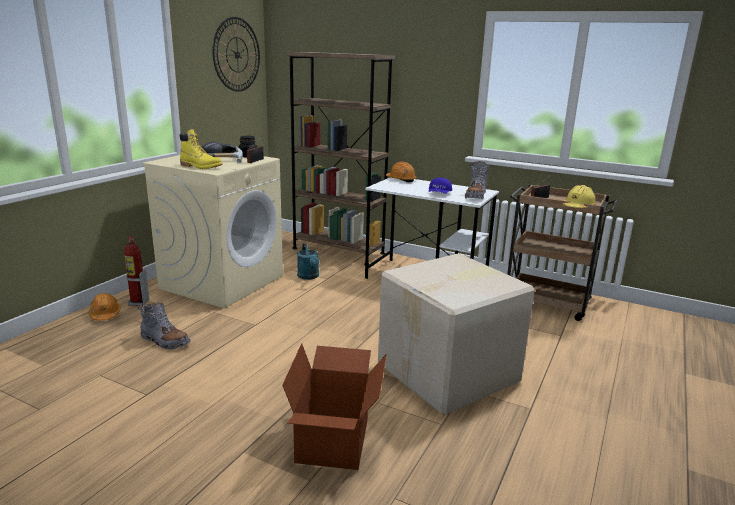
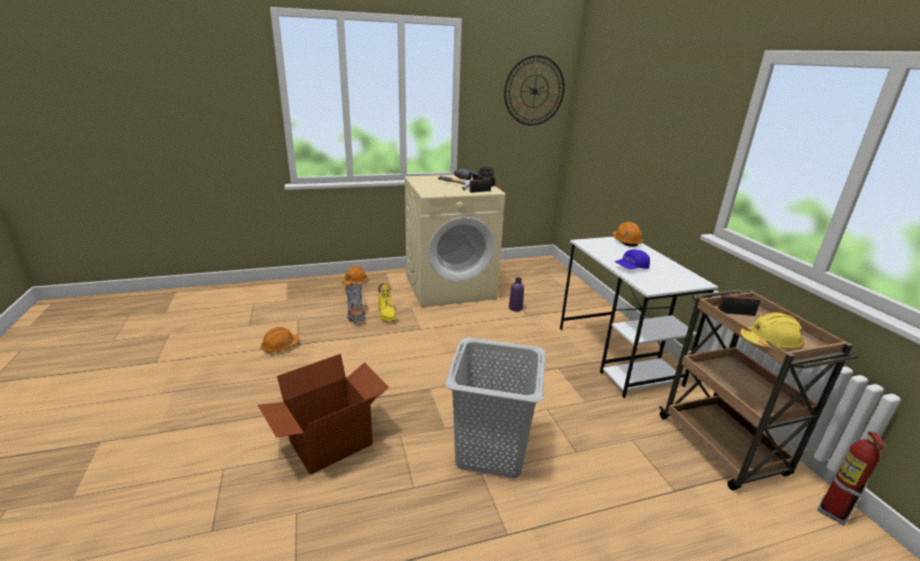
camera: 45 degrees right, 5 degrees up
fire extinguisher [124,236,149,306] -> fire extinguisher moved to [818,431,886,525]
yellow boot [180,129,223,169] -> yellow boot moved to [378,284,397,322]
brown bookcase [287,52,395,265] -> none
turquoise watering can [297,243,319,280] -> purple bottle [509,277,524,311]
cardboard box [378,253,534,415] -> grey laundry basket [445,337,546,478]
grey boot [465,161,489,199] -> none
none -> orange hard hat [261,327,299,353]

